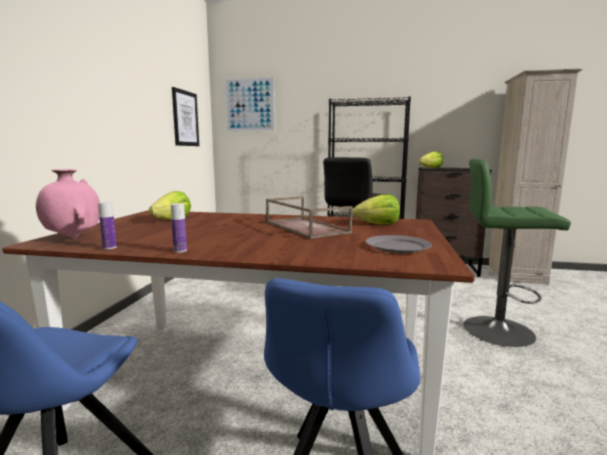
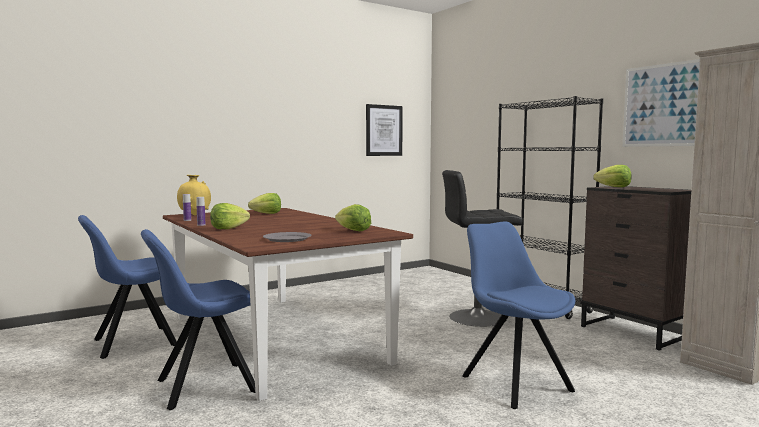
camera: 45 degrees right, 5 degrees down
pink vase [36,169,100,238] -> yellow vase [177,175,211,215]
picture [224,77,275,132] -> picture moved to [623,59,700,147]
brown tray [266,197,353,239] -> none
green stool [463,158,571,347] -> blue chair [462,221,575,409]
none -> lettuce [210,203,250,229]

